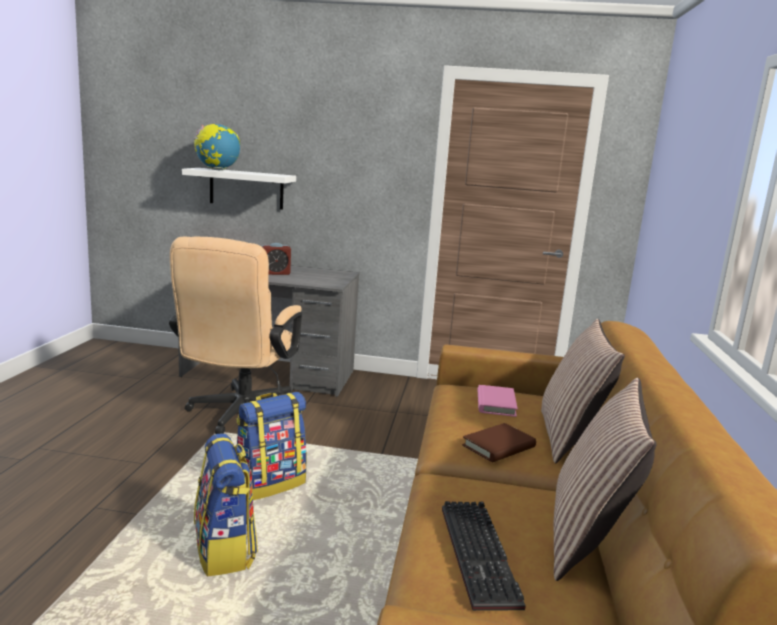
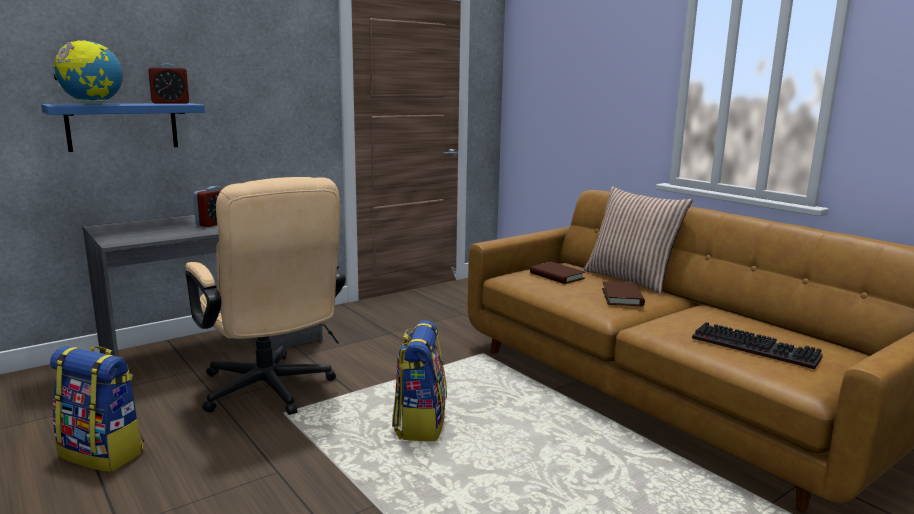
camera: 45 degrees left, 0 degrees up
white shelf [182,168,296,210] -> blue shelf [41,103,205,152]
backpack [194,433,258,576] -> backpack moved to [50,346,144,472]
pink book [478,385,518,417] -> brown book [530,262,585,284]
pillow [554,377,656,581] -> none
none -> alarm clock [148,64,189,104]

